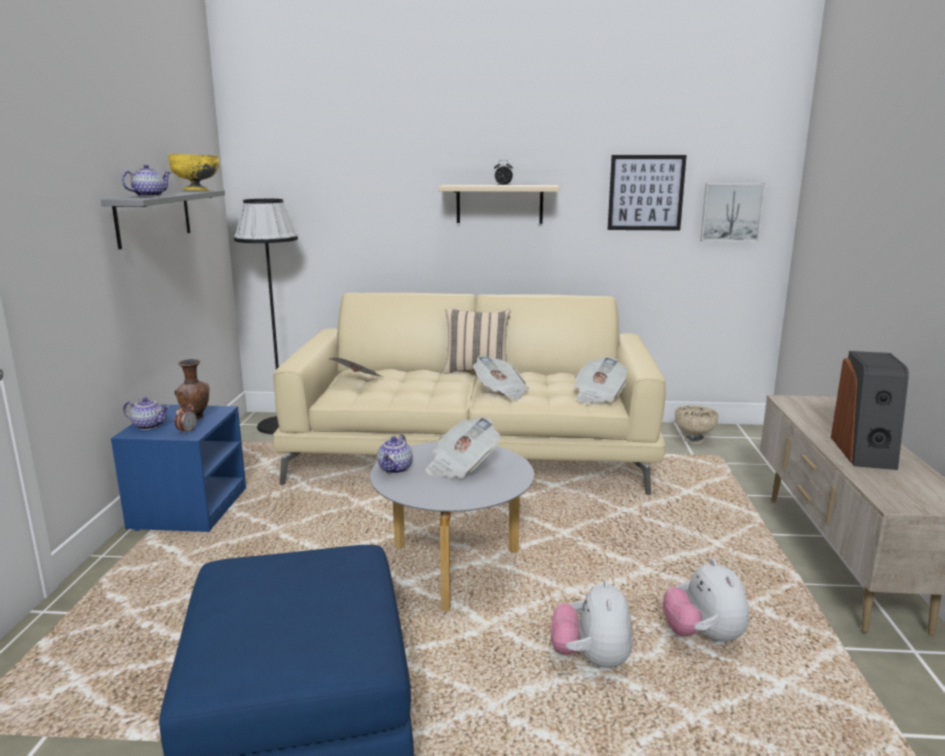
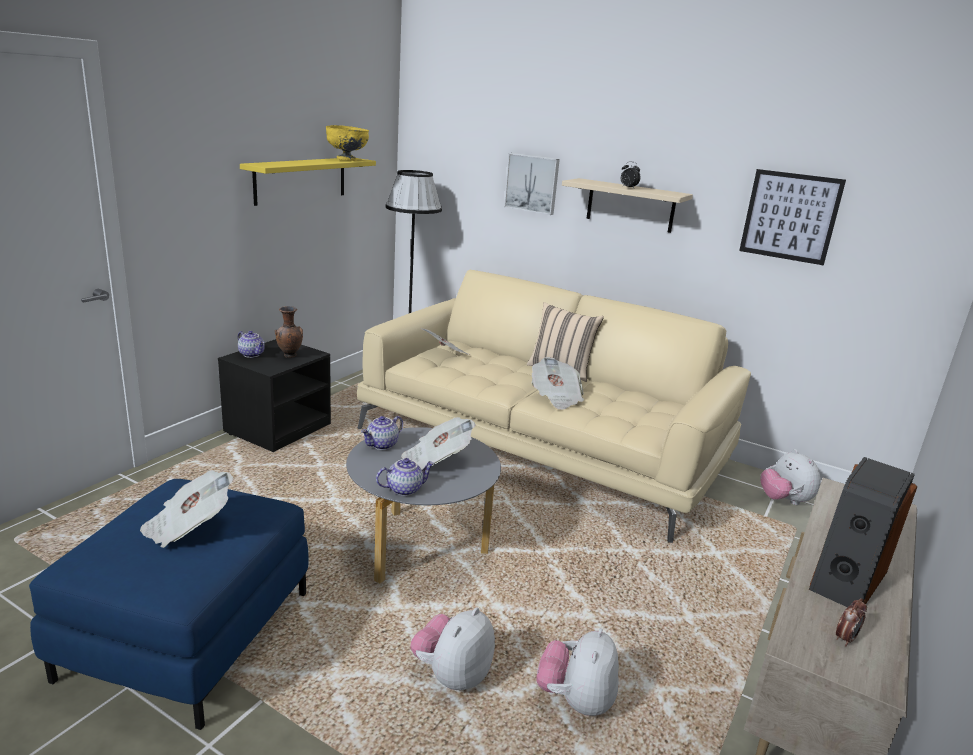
camera: 25 degrees right, 5 degrees up
grey shelf [101,190,225,249] -> yellow shelf [240,158,376,206]
blue nightstand [111,404,246,532] -> black nightstand [218,339,331,452]
teapot [122,165,171,197] -> teapot moved to [376,458,435,496]
alarm clock [175,402,197,434] -> alarm clock moved to [836,598,867,646]
newspaper [574,357,628,403] -> newspaper moved to [140,470,234,548]
beige bowl [675,406,719,444] -> plush toy [760,449,821,505]
picture [700,183,765,241] -> picture moved to [504,153,560,215]

